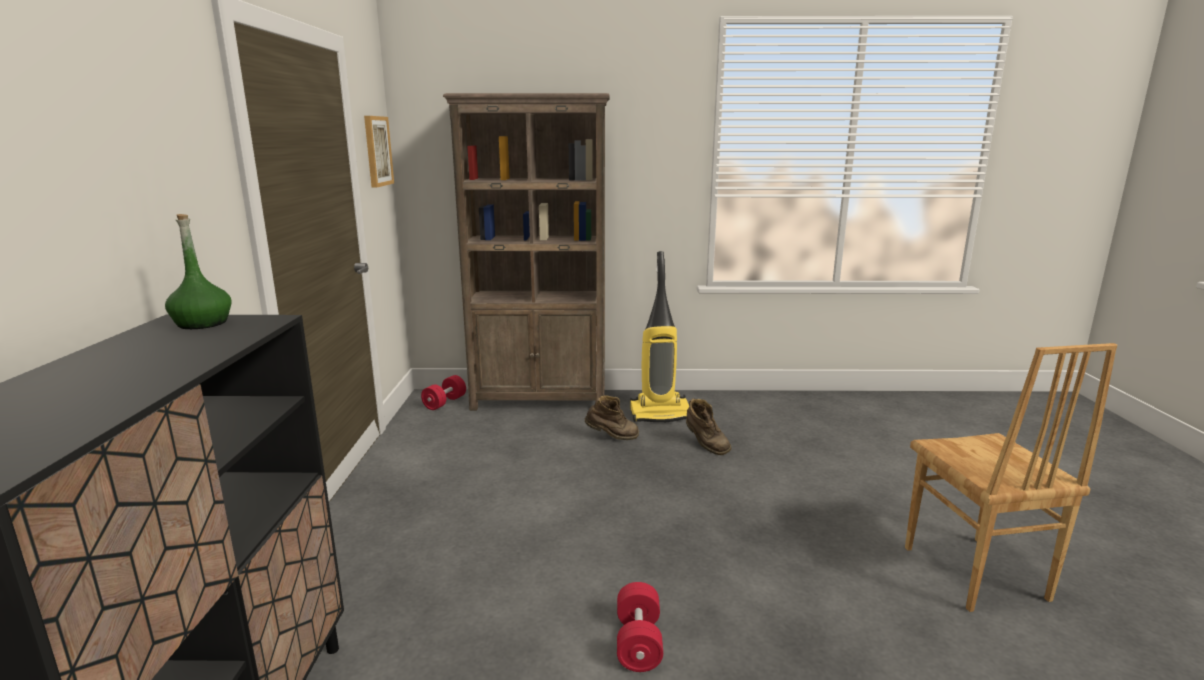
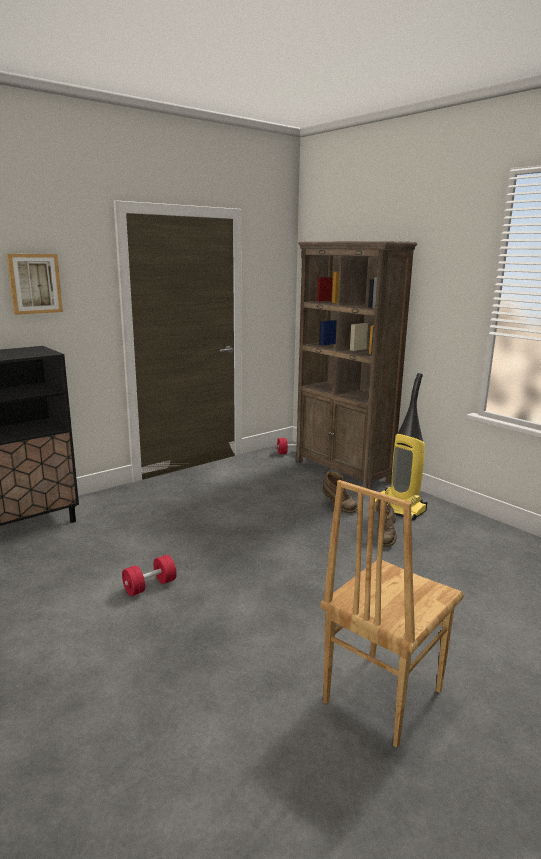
camera: 50 degrees right, 0 degrees up
green bottle [165,214,232,329] -> none
picture [364,116,394,188] -> picture moved to [7,254,63,315]

